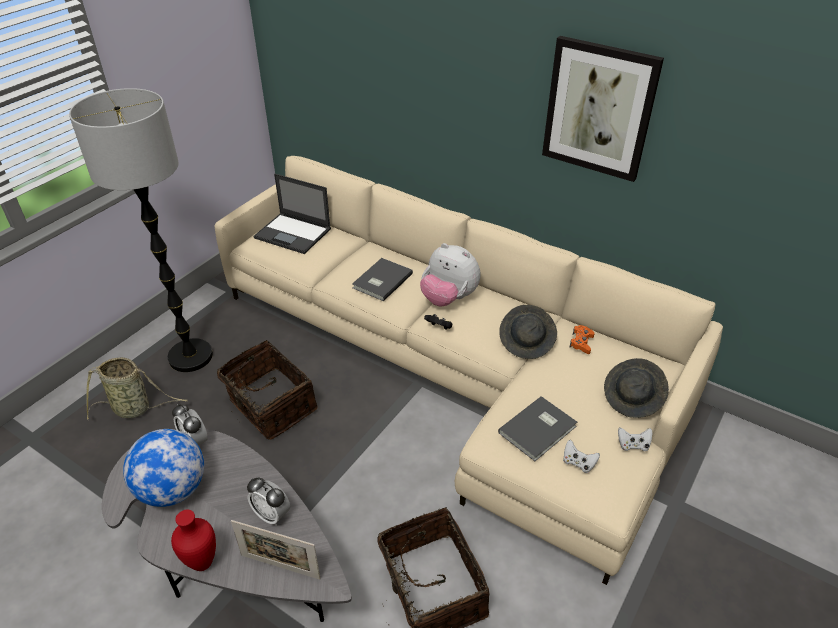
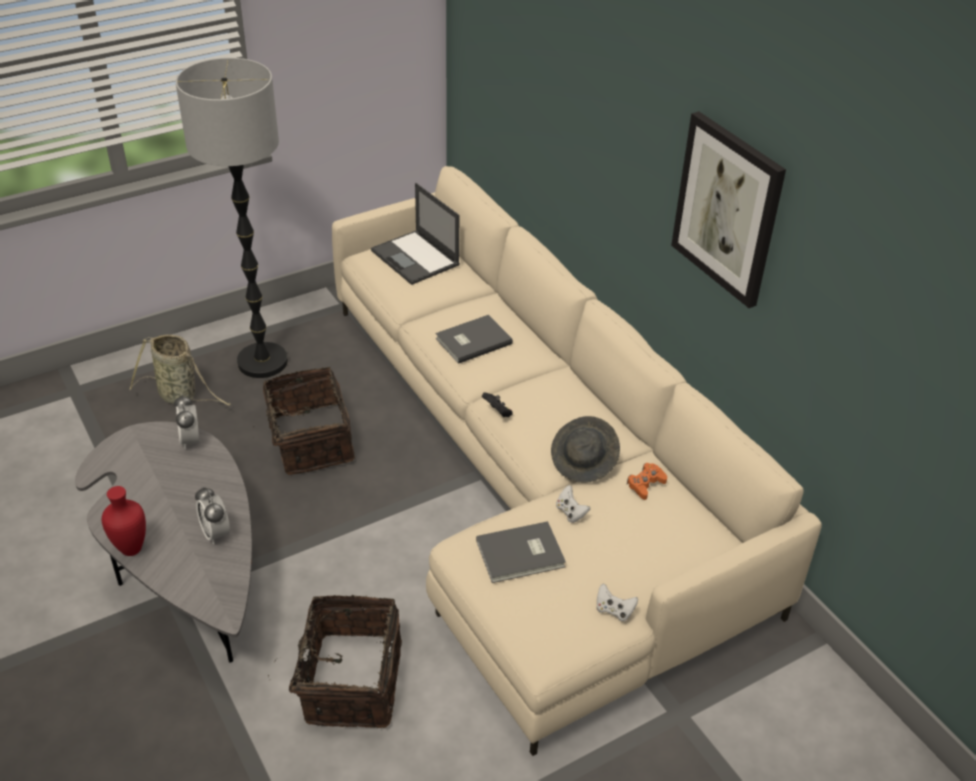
camera: 25 degrees right, 0 degrees up
globe [123,429,204,507] -> none
picture frame [231,520,321,580] -> none
plush toy [420,243,481,306] -> none
white game controller [563,440,600,473] -> white game controller moved to [556,485,590,523]
grey hat [604,358,669,418] -> none

